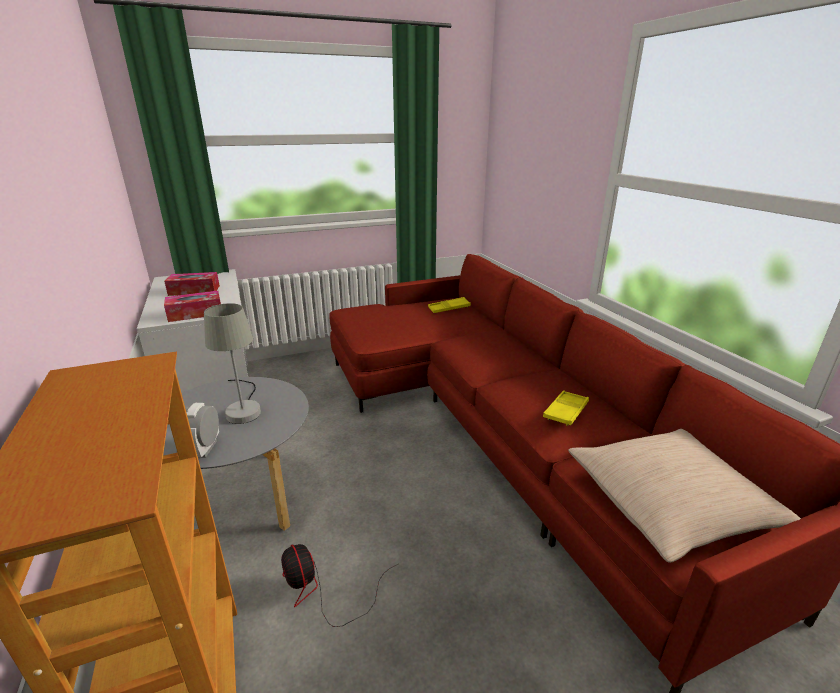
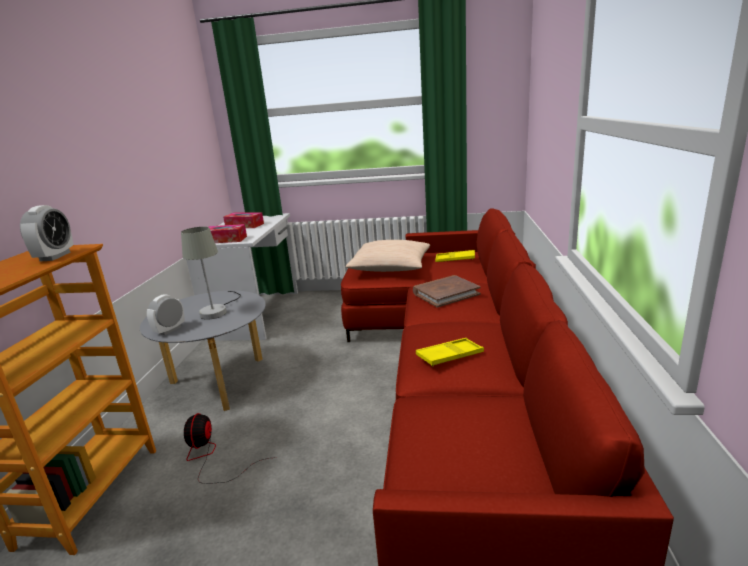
camera: 30 degrees right, 5 degrees down
beige pillow [568,429,801,563] -> beige pillow moved to [346,240,430,272]
none -> alarm clock [20,205,74,262]
none -> brown book [413,275,481,307]

